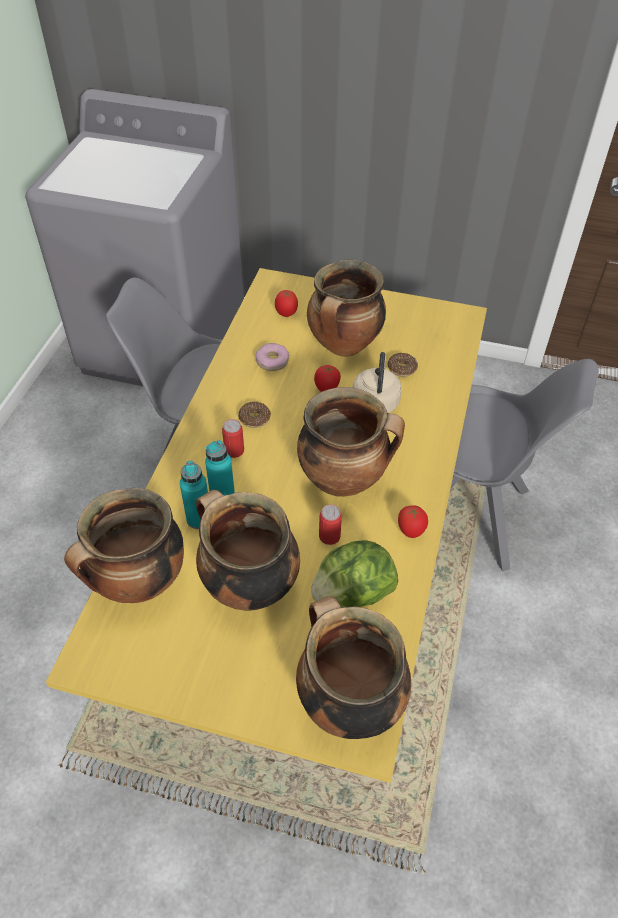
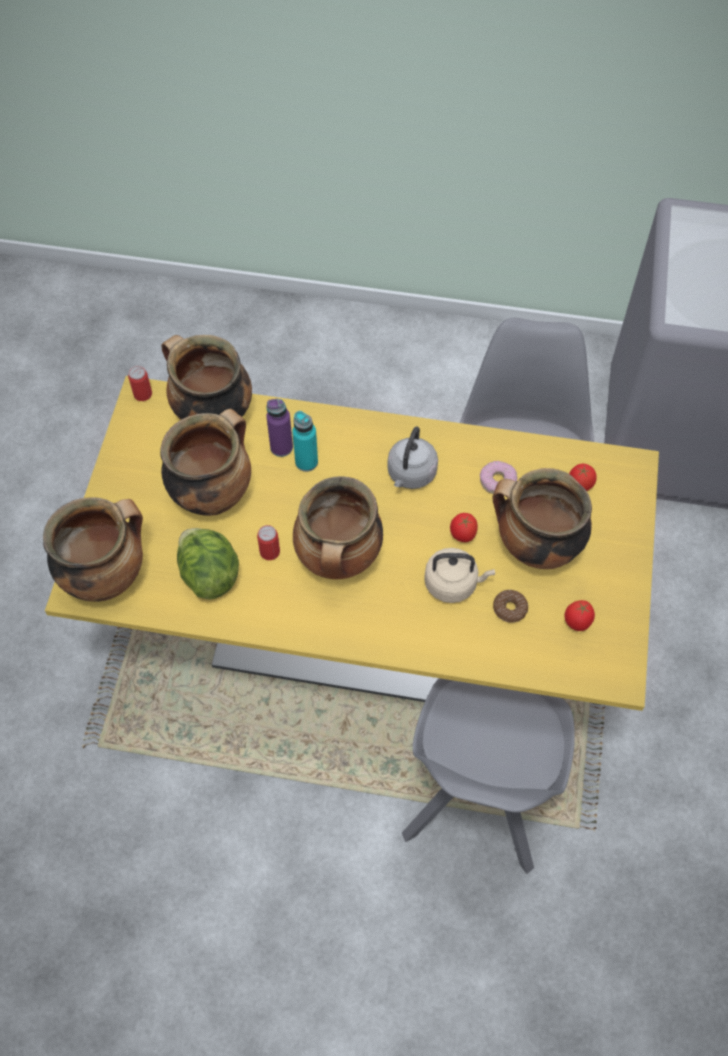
camera: 85 degrees right, 10 degrees up
turquoise bottle [180,461,208,529] -> purple bottle [266,398,293,457]
can [222,419,244,458] -> can moved to [128,366,152,401]
donut [238,402,271,428] -> grey kettle [387,427,438,489]
tomato [398,505,428,538] -> tomato moved to [564,600,595,631]

